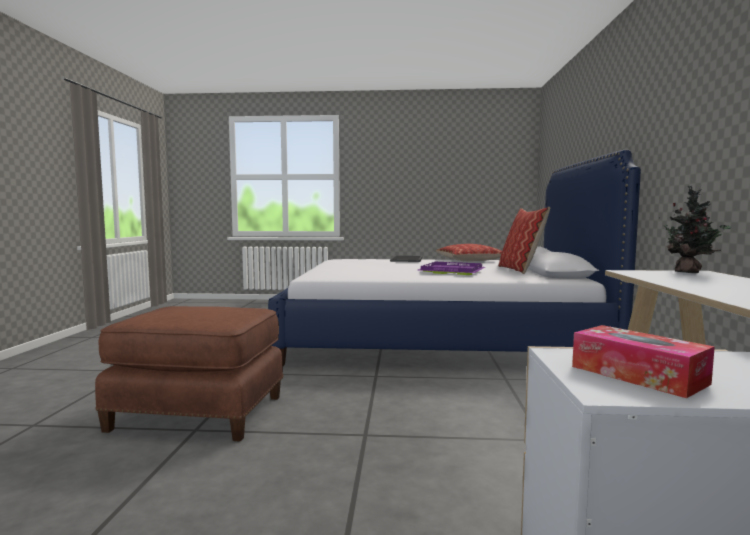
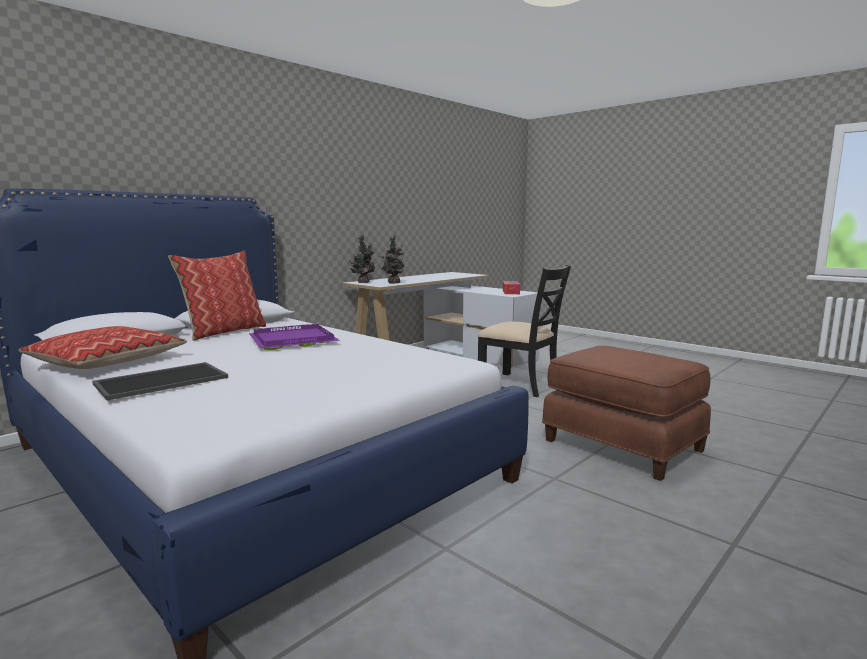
camera: 140 degrees left, 5 degrees up
none -> potted plant [381,236,404,284]
none -> black chair [478,265,571,397]

